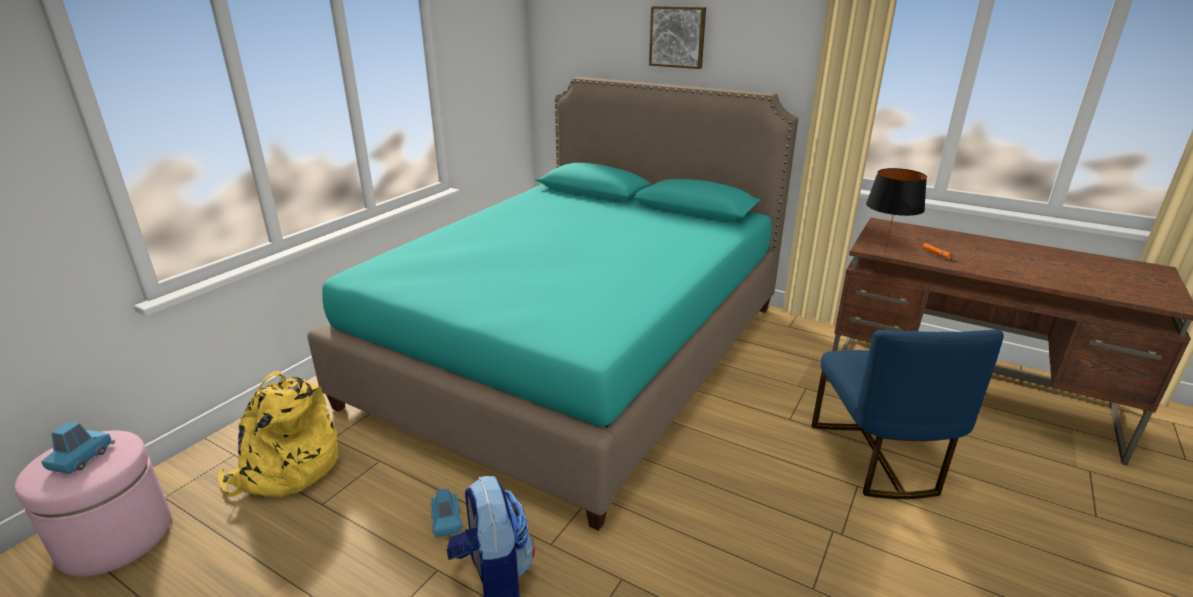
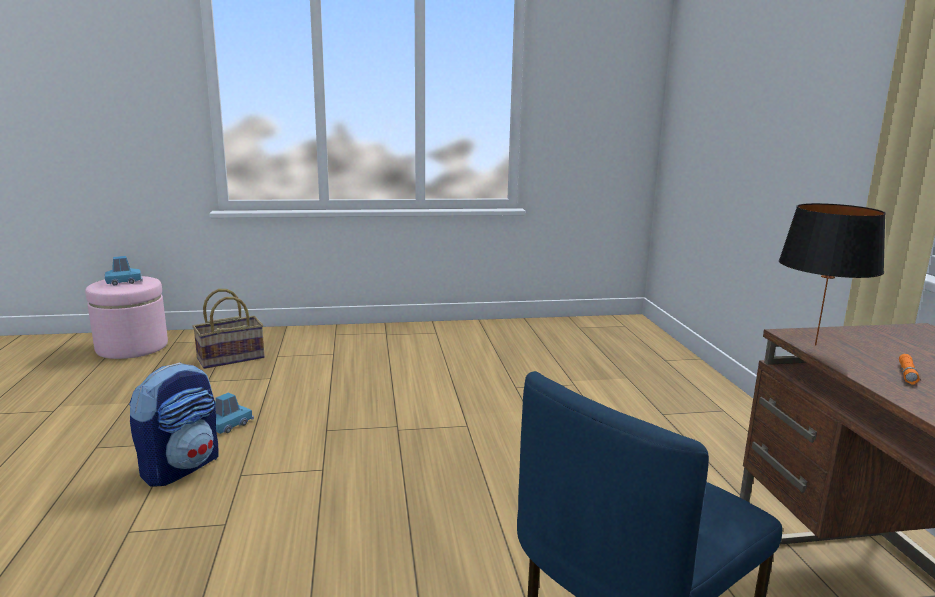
camera: 50 degrees right, 10 degrees down
yellow backpack [217,371,338,498] -> basket [192,289,265,369]
turquoise bed [307,77,798,531] -> none
picture [649,6,706,69] -> none

